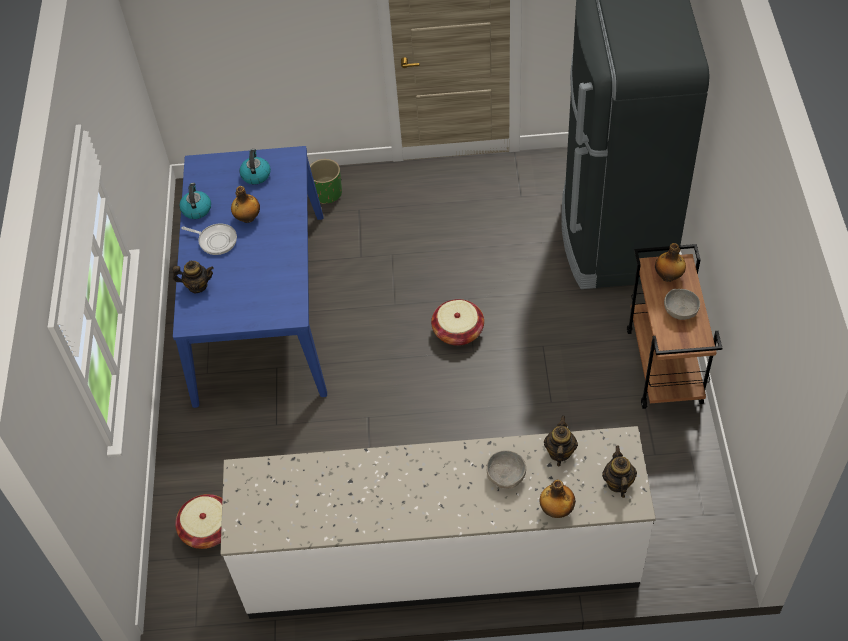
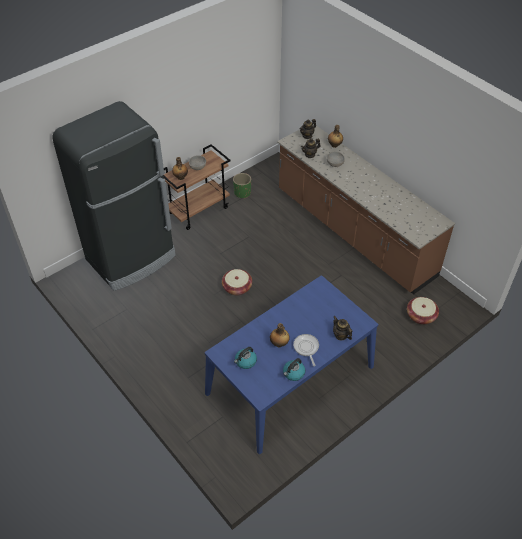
camera: 130 degrees left, 5 degrees down
white counter [221,426,656,619] -> brown counter [277,124,455,295]
green planter [310,159,342,204] -> green planter moved to [233,173,251,198]

